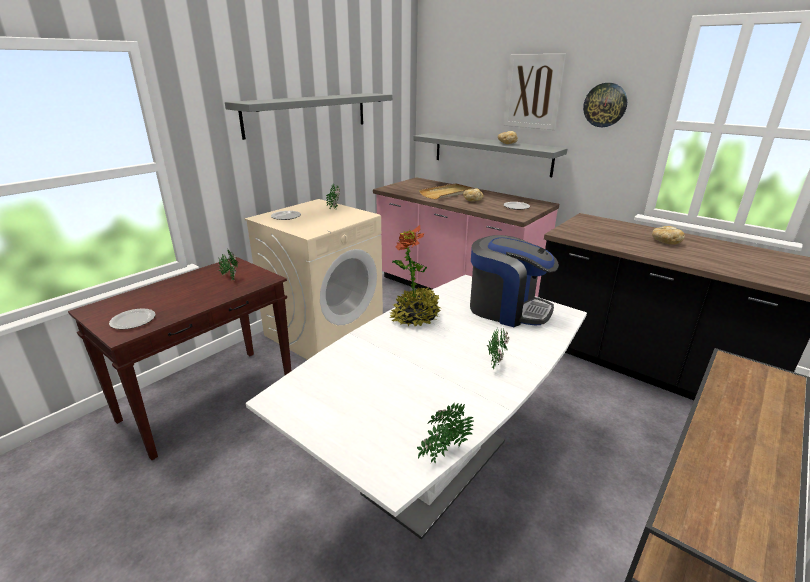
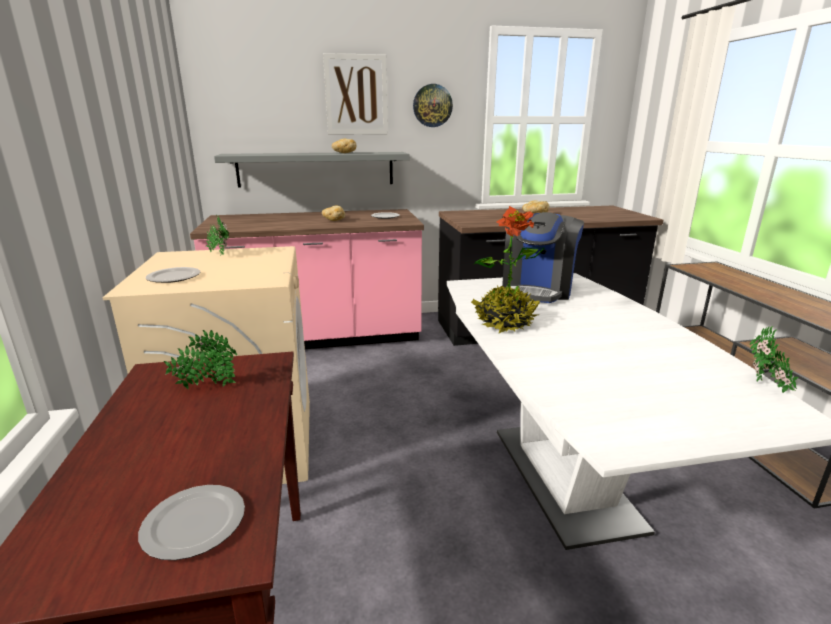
camera: 50 degrees left, 5 degrees down
grey shelf [225,93,393,140] -> none
beige tray [419,183,474,199] -> none
coffee machine [470,235,559,327] -> coffee machine turned 135 degrees clockwise [502,212,584,303]
potted plant [487,327,510,371] -> none

